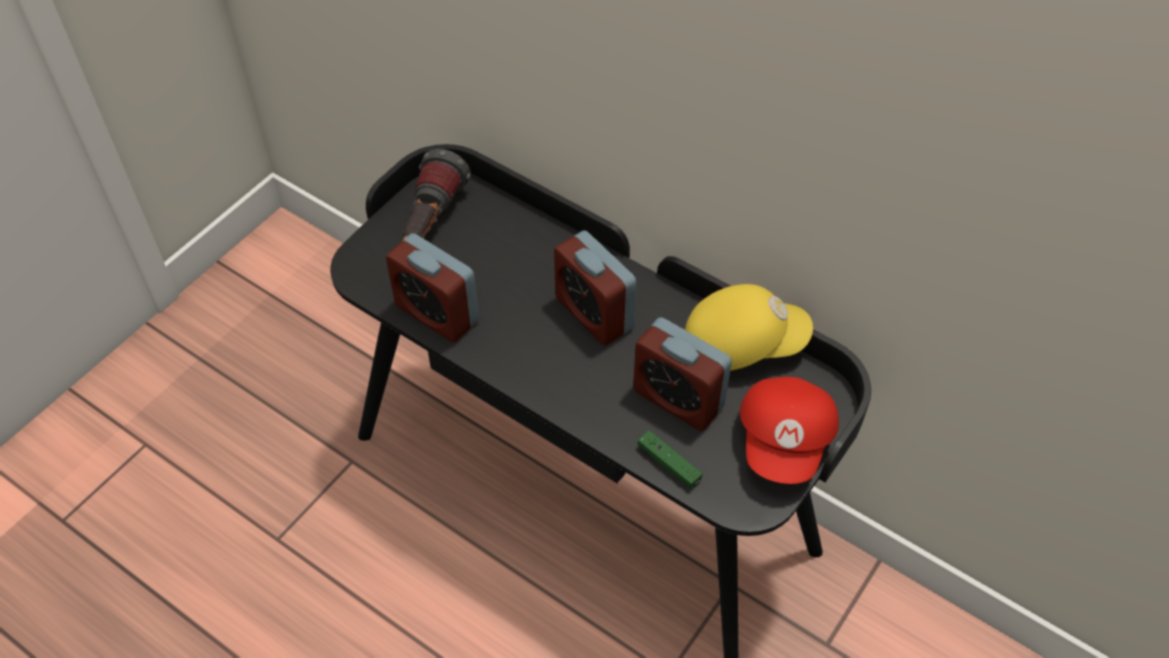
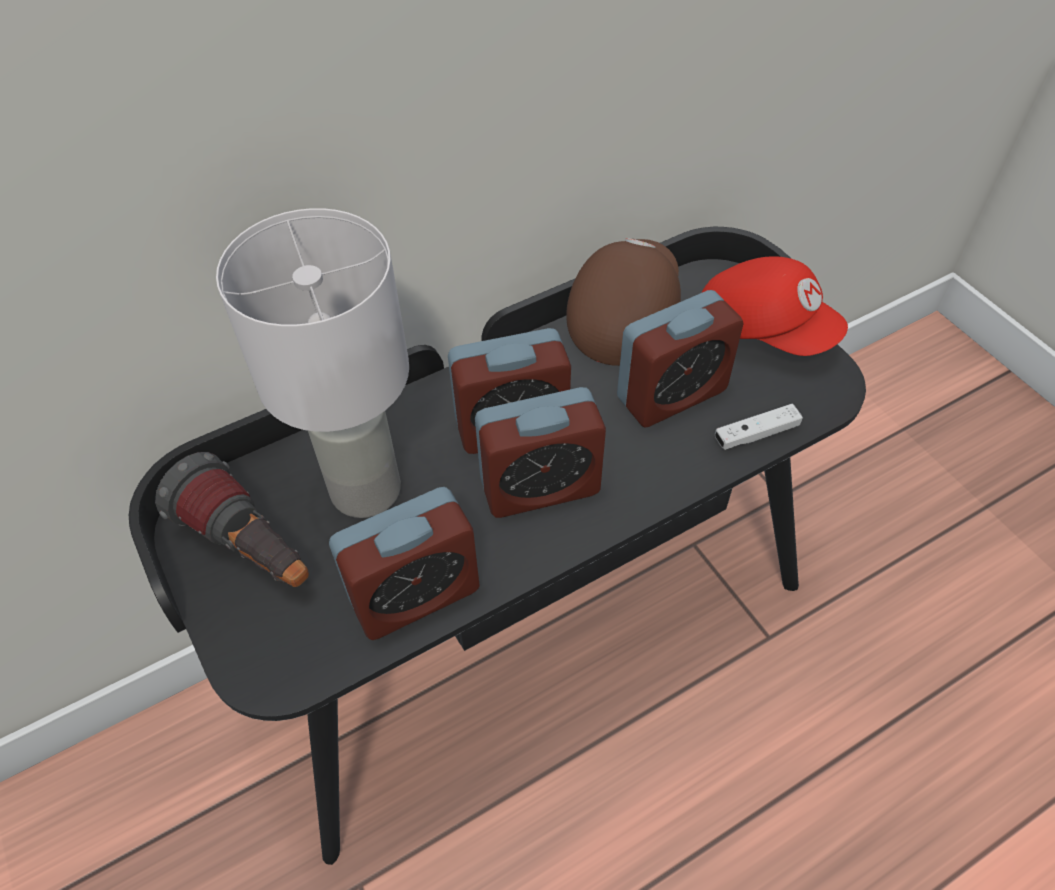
camera: 65 degrees left, 0 degrees up
green game controller [637,430,702,489] -> white game controller [715,404,803,450]
yellow cap [685,284,813,371] -> brown cap [566,238,681,366]
none -> white table lamp [216,208,409,518]
none -> alarm clock [475,387,606,518]

